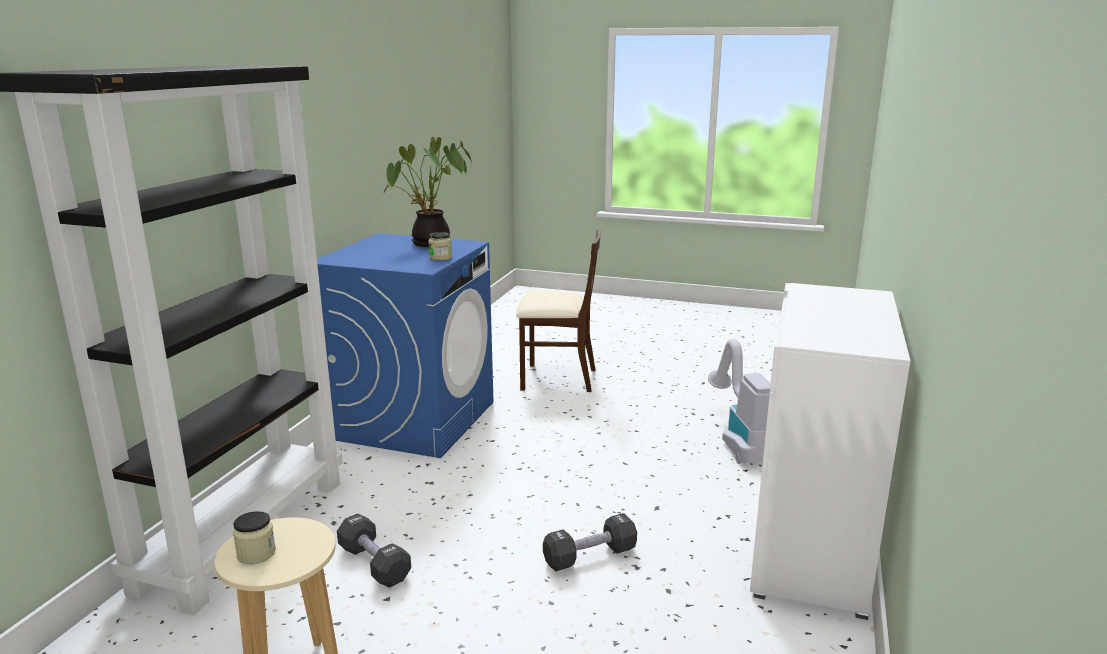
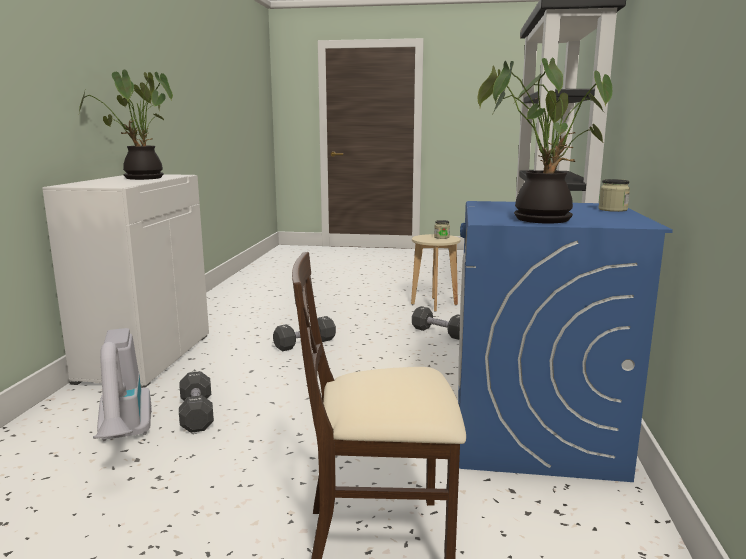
camera: 170 degrees right, 5 degrees down
jar [428,232,452,260] -> jar moved to [598,179,630,212]
none -> potted plant [79,70,173,180]
none -> black dumbbell [179,371,214,433]

